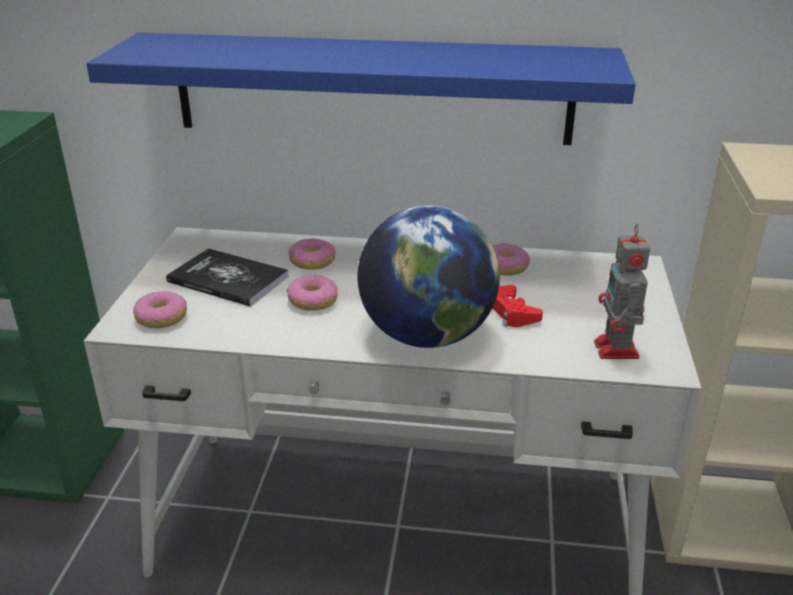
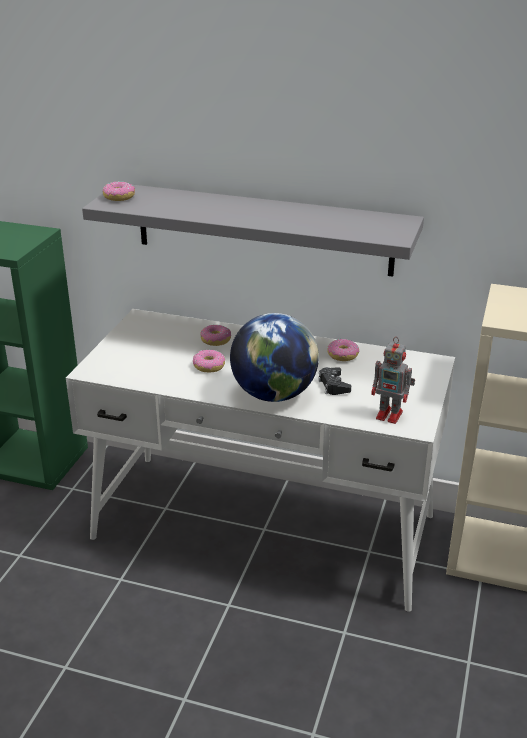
camera: 10 degrees right, 0 degrees up
blue shelf [86,33,636,145] -> grey shelf [82,185,424,277]
donut [133,291,187,328] -> donut moved to [102,181,135,201]
book [166,248,289,307] -> none
red game controller [492,285,543,327] -> black game controller [318,367,351,395]
toy robot [594,224,650,359] -> toy robot turned 75 degrees counterclockwise [371,337,415,424]

